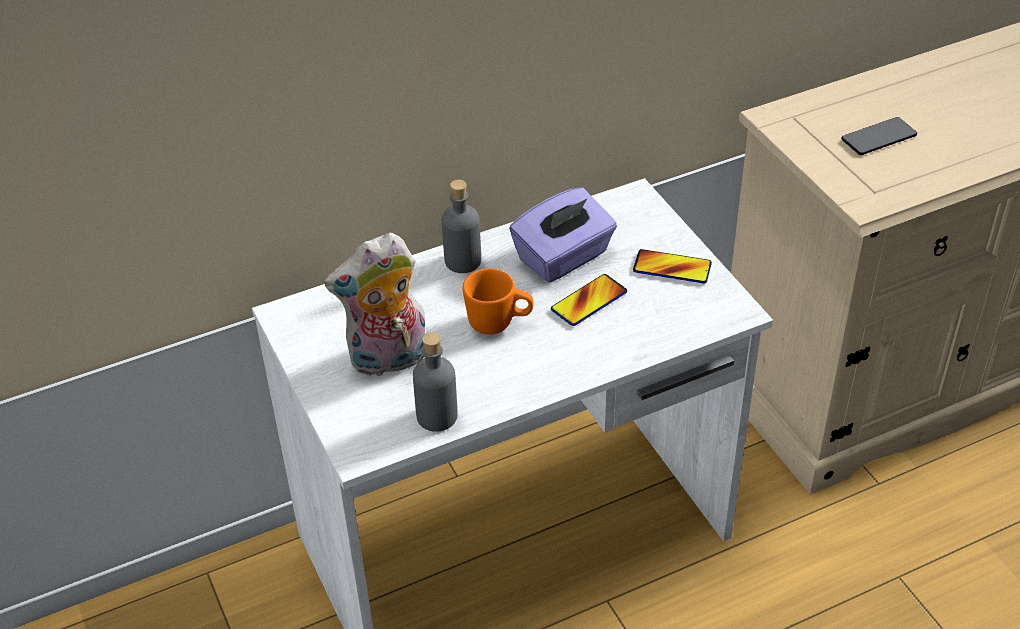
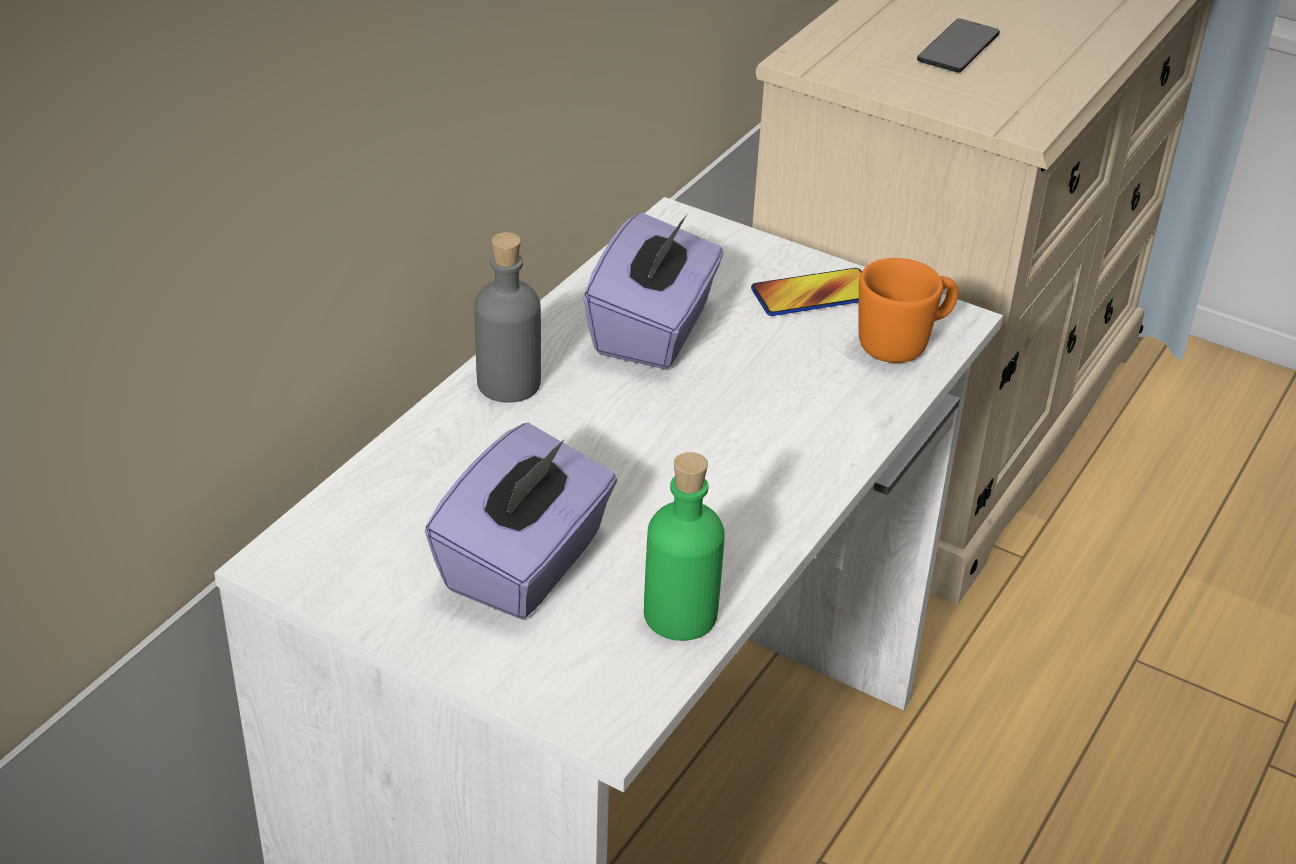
camera: 35 degrees left, 5 degrees down
plush toy [324,233,426,376] -> purple tissue box [425,423,617,619]
grey bottle [413,332,457,432] -> green bottle [644,452,725,641]
orange mug [463,268,534,334] -> orange mug moved to [858,258,958,363]
phone [551,274,627,326] -> none

